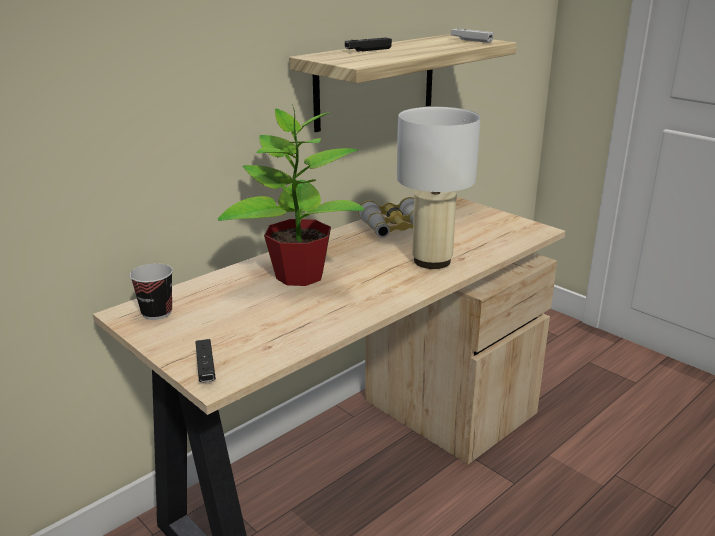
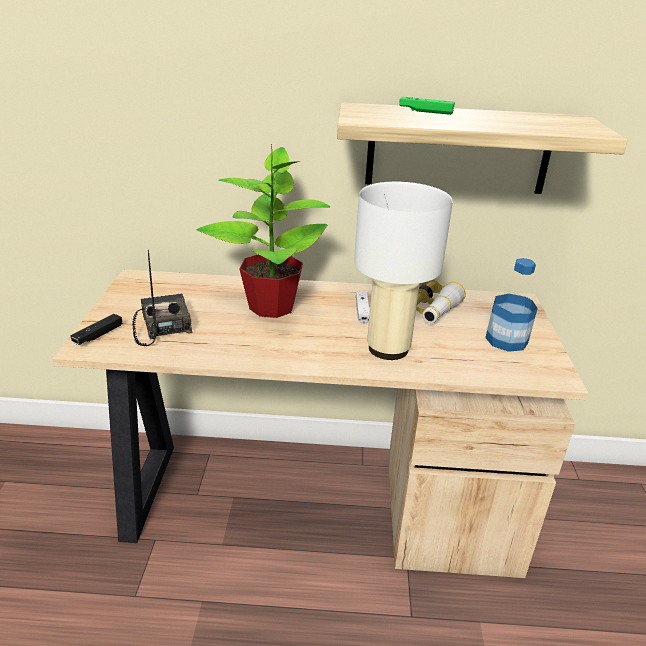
camera: 45 degrees right, 5 degrees up
cup [130,263,173,320] -> none
black game controller [345,37,392,52] -> green game controller [399,97,455,115]
white game controller [451,28,494,43] -> white game controller moved to [356,292,370,323]
none -> radio [132,250,192,346]
none -> bottle [485,258,538,352]

